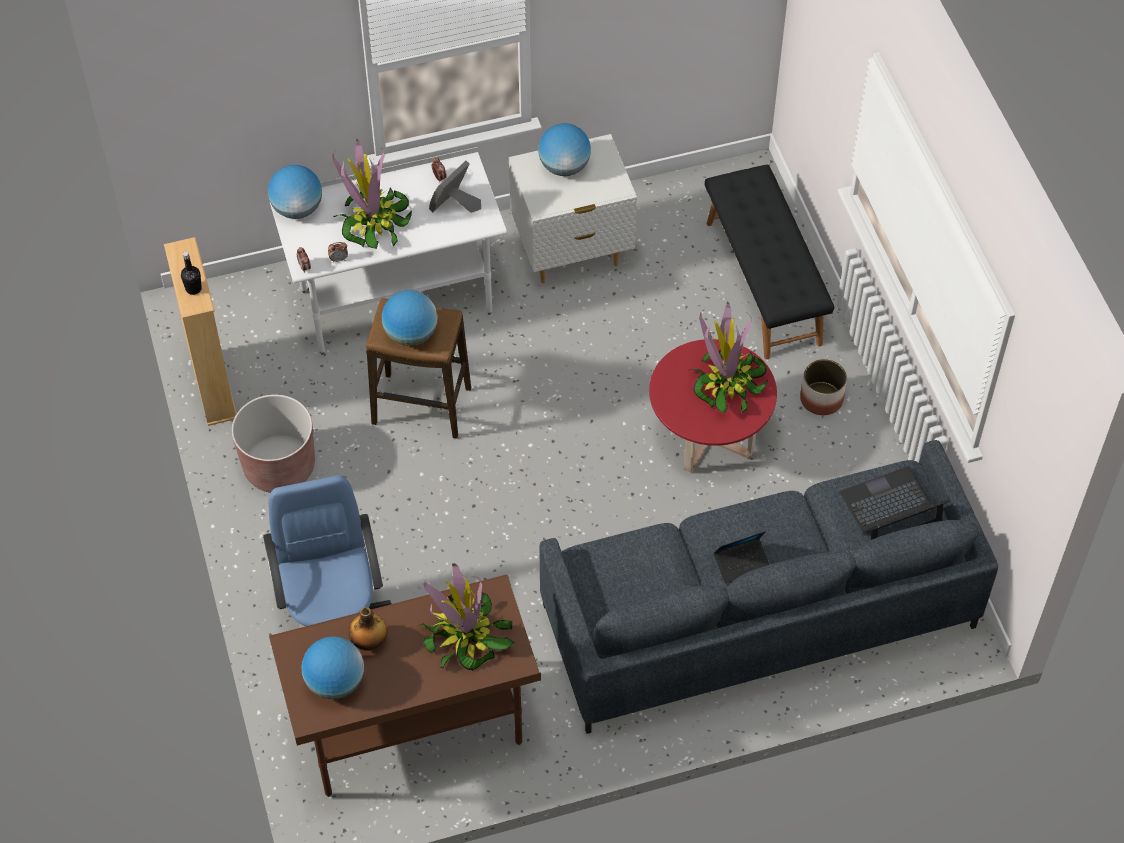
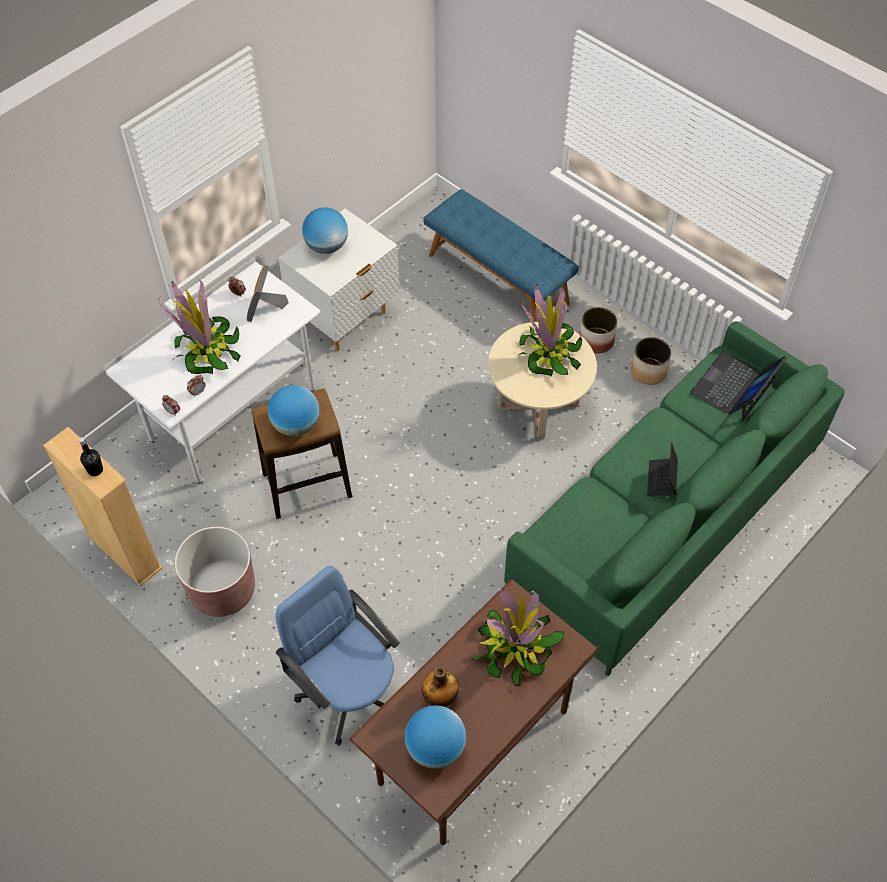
camera: 30 degrees left, 0 degrees up
globe [268,165,322,219] -> none
grey sofa [540,440,998,734] -> green sofa [504,321,845,676]
red coffee table [649,339,777,473] -> beige coffee table [488,322,597,437]
black bench [705,165,834,359] -> blue bench [423,189,579,322]
laptop [714,531,770,584] -> laptop turned 150 degrees clockwise [647,442,678,497]
none -> planter [631,337,671,385]

